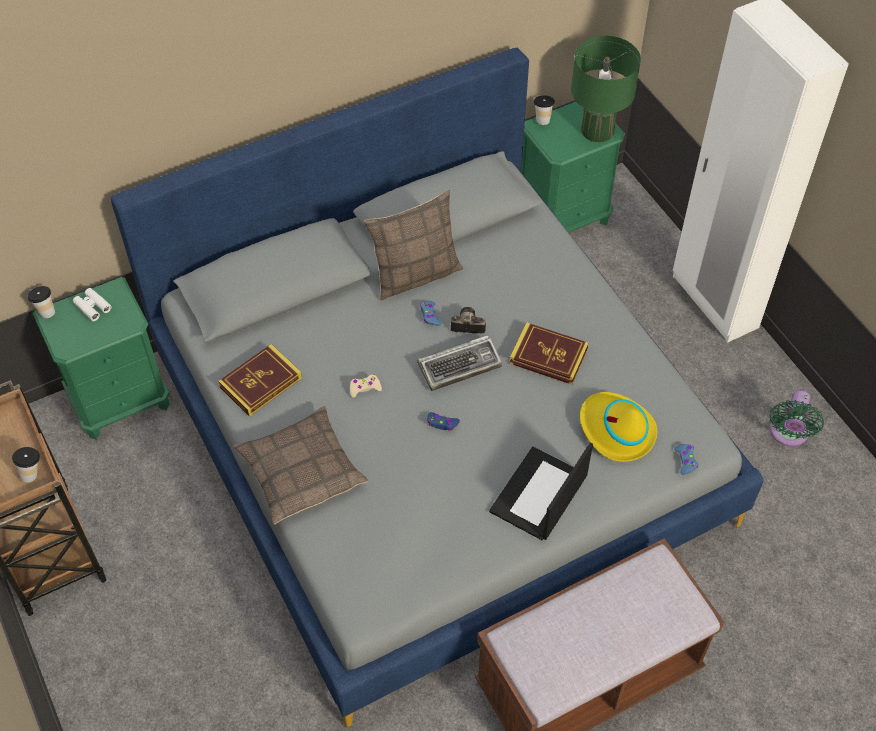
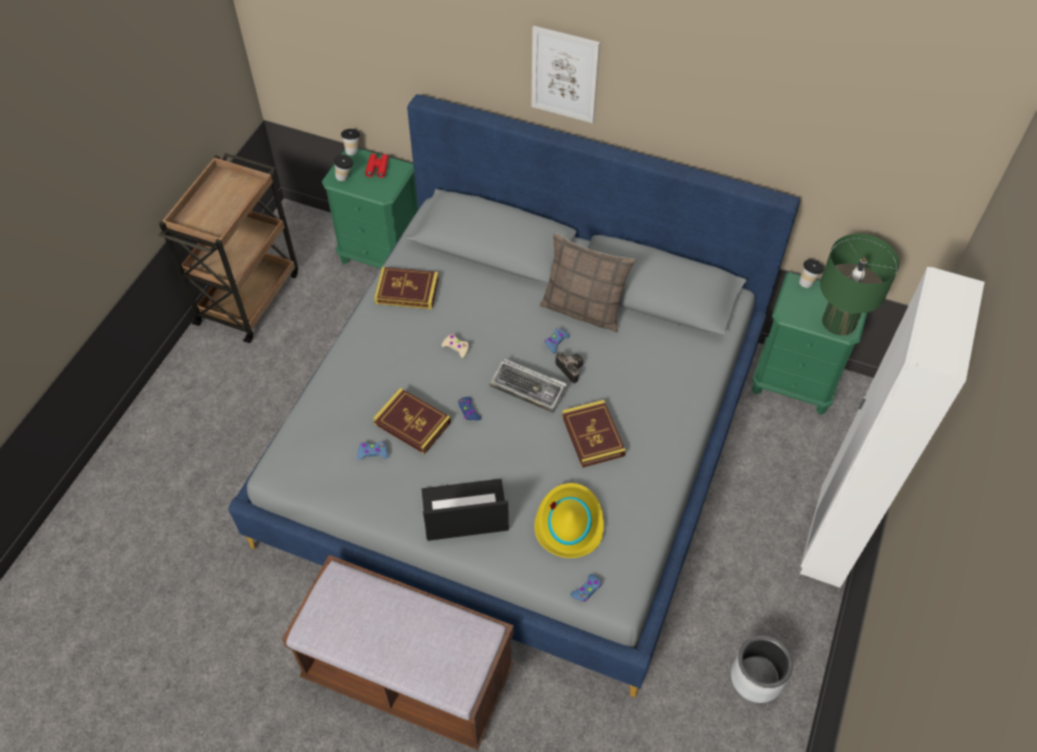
camera: 50 degrees right, 0 degrees up
cup [12,447,40,482] -> cup moved to [334,155,353,181]
white binoculars [73,288,112,321] -> red binoculars [365,154,388,178]
pillow [233,406,368,524] -> none
green fan [769,390,824,447] -> grey planter [731,636,793,703]
none -> blue game controller [357,442,388,460]
none -> book [373,388,451,454]
none -> picture [531,26,600,123]

